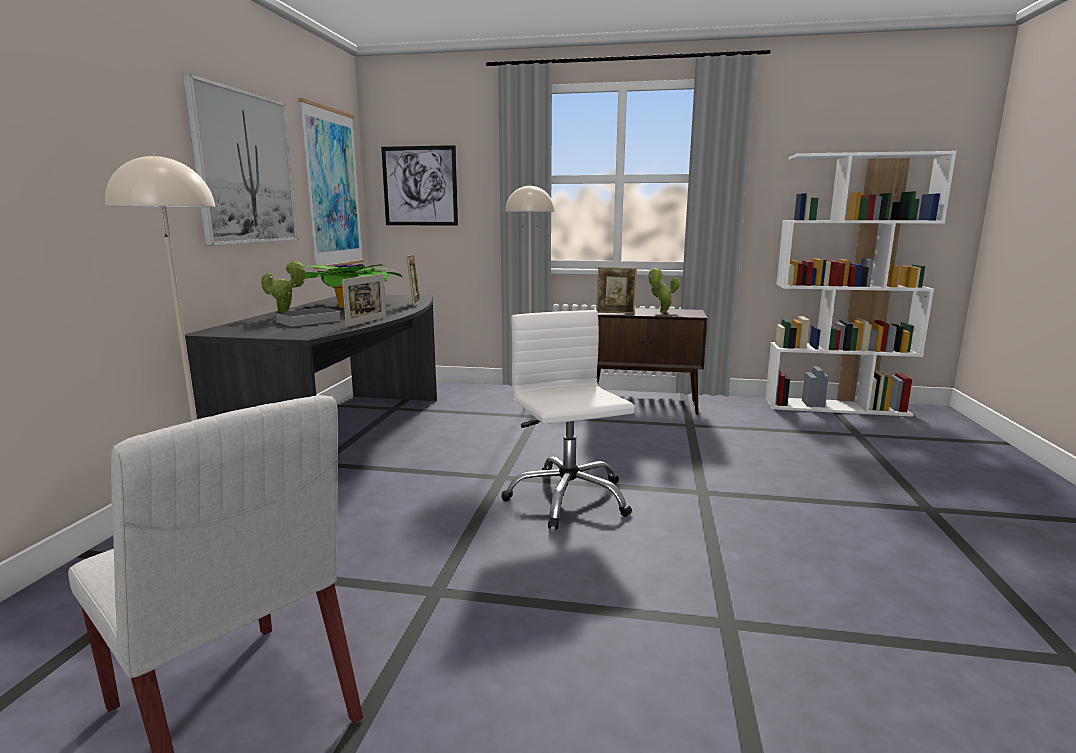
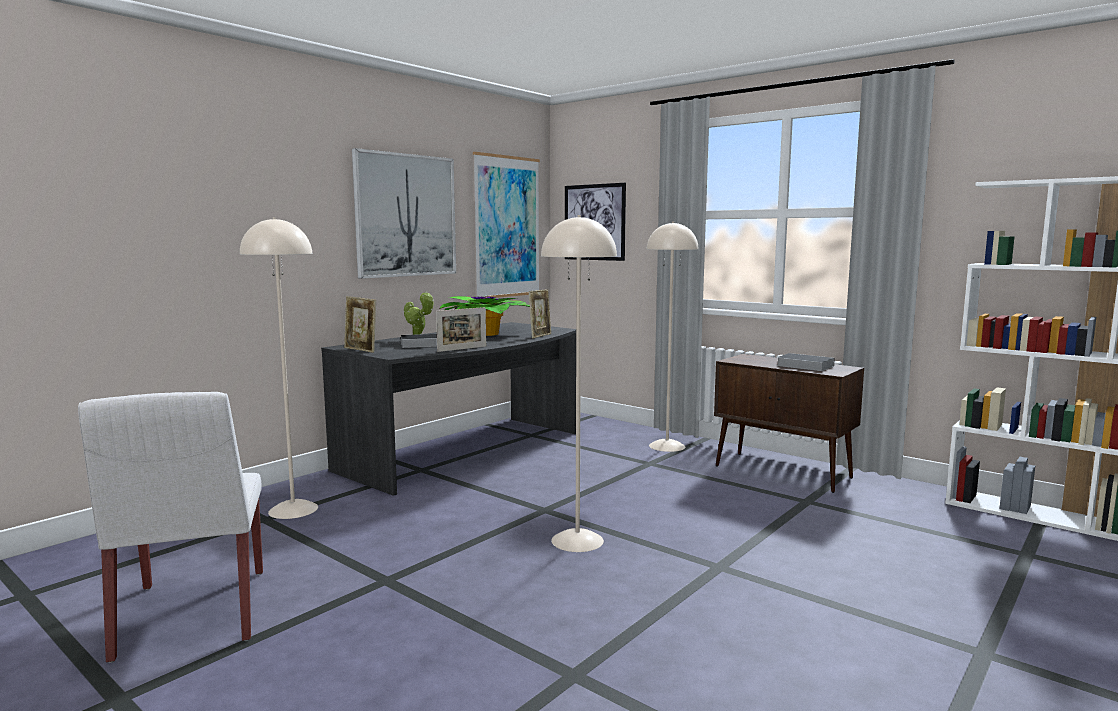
camera: 30 degrees right, 5 degrees down
white office chair [501,310,635,530] -> beige floor lamp [541,215,617,552]
picture frame [596,267,637,314] -> picture frame moved to [344,296,376,353]
potted plant [648,268,680,313] -> book [777,353,835,371]

